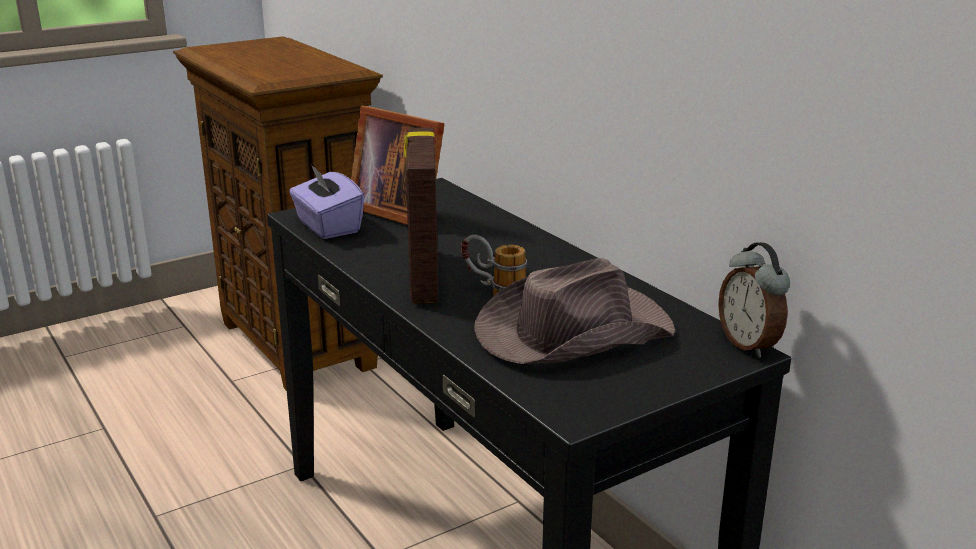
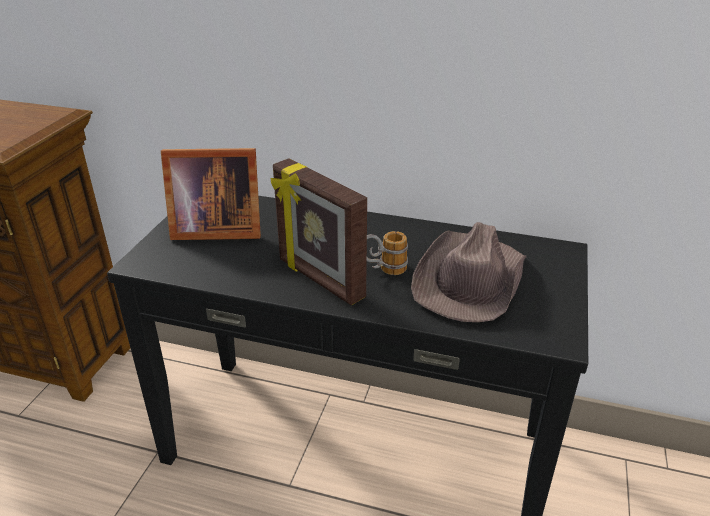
camera: 40 degrees left, 10 degrees up
purple tissue box [289,165,364,239] -> none
alarm clock [718,242,790,358] -> none

